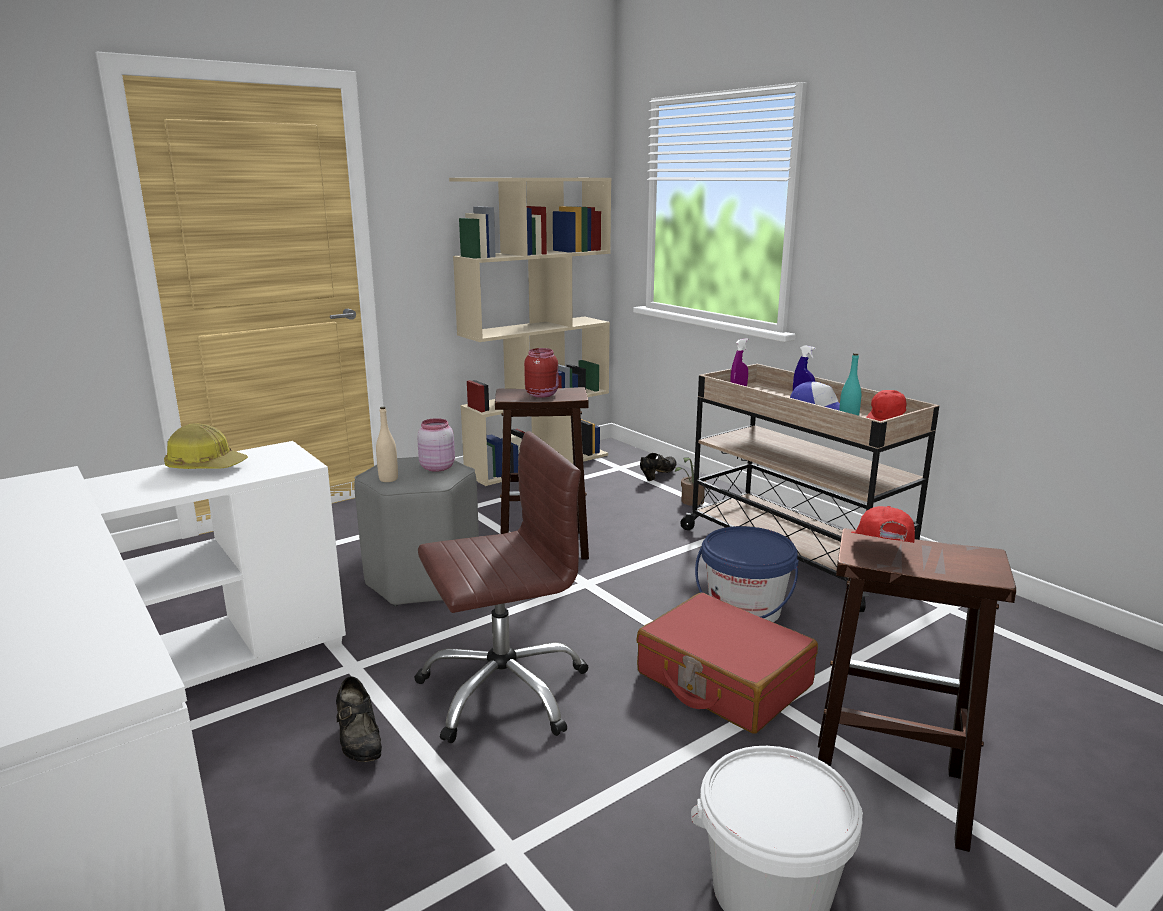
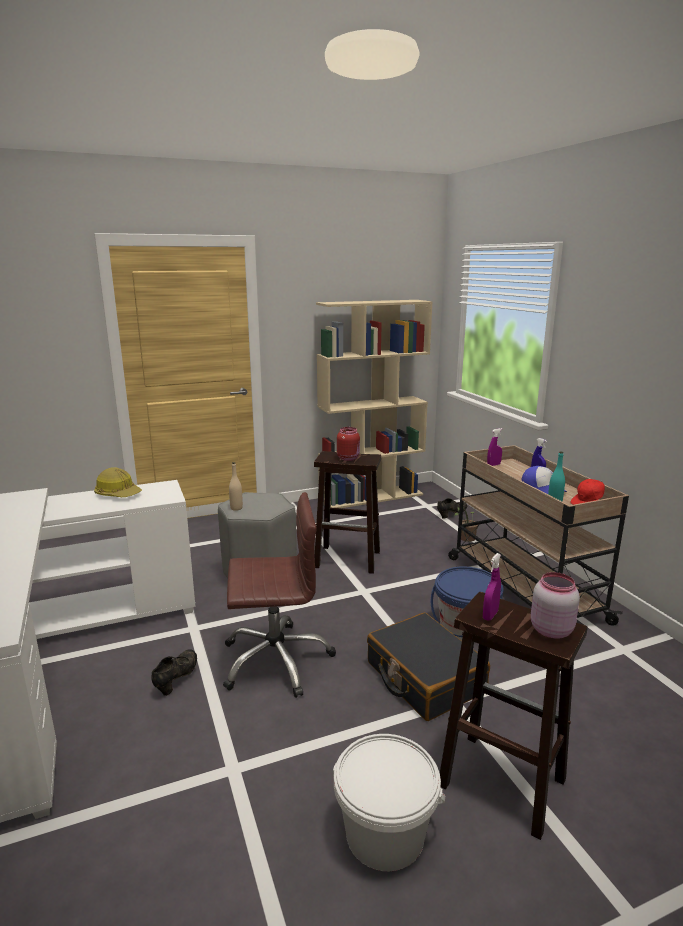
camera: 15 degrees right, 0 degrees up
black shoe [336,676,382,762] -> black shoe turned 150 degrees counterclockwise [152,649,197,696]
pink jar [417,418,455,472] -> pink jar moved to [531,572,580,639]
red suitcase [636,593,818,734] -> black suitcase [367,612,490,721]
red cap [851,506,915,543] -> purple spray bottle [483,553,501,621]

